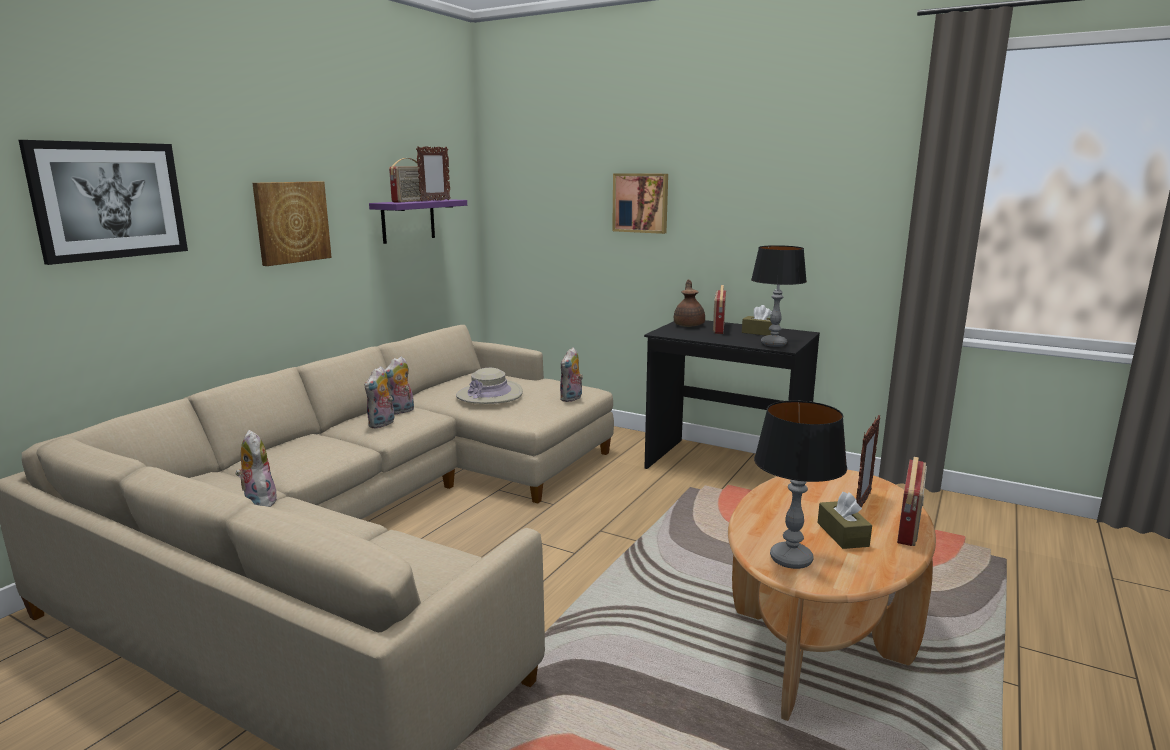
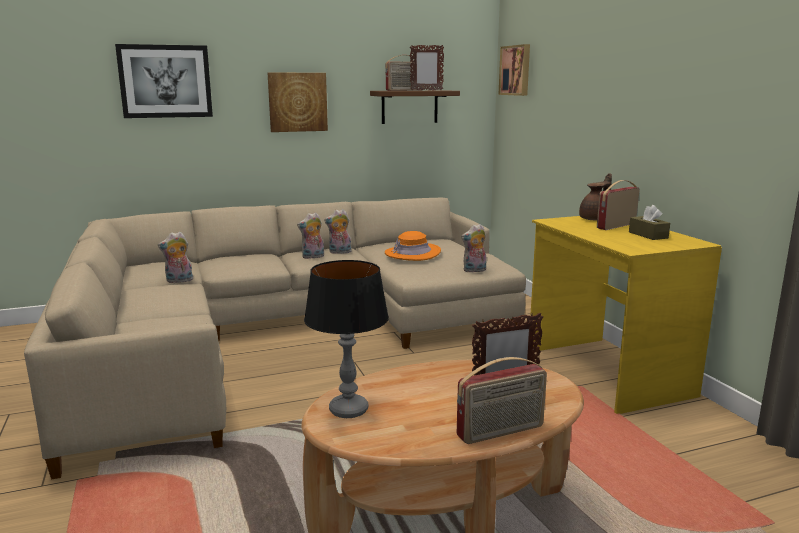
camera: 40 degrees right, 0 degrees up
plush toy [235,430,277,507] -> plush toy turned 120 degrees counterclockwise [158,231,193,283]
purple shelf [369,199,467,244] -> brown shelf [370,91,460,124]
beige hat [456,368,523,404] -> orange hat [385,231,441,261]
picture [612,173,668,234] -> picture moved to [498,44,530,96]
black desk [644,320,820,469] -> yellow desk [530,216,722,414]
table lamp [751,245,807,347] -> none
brown tissue box [818,492,872,549] -> none

